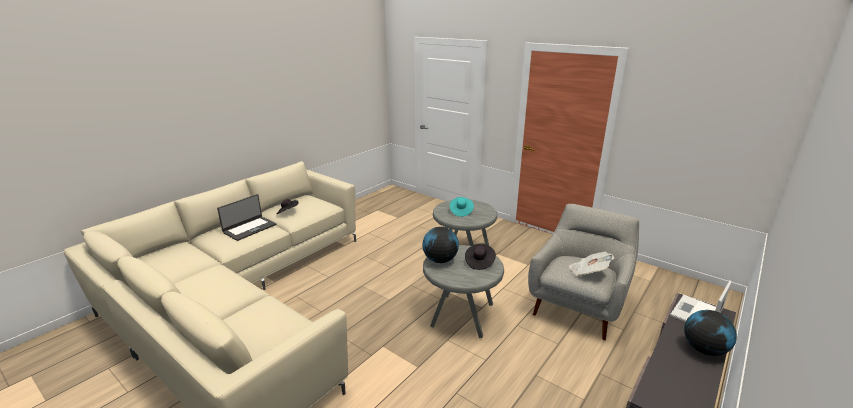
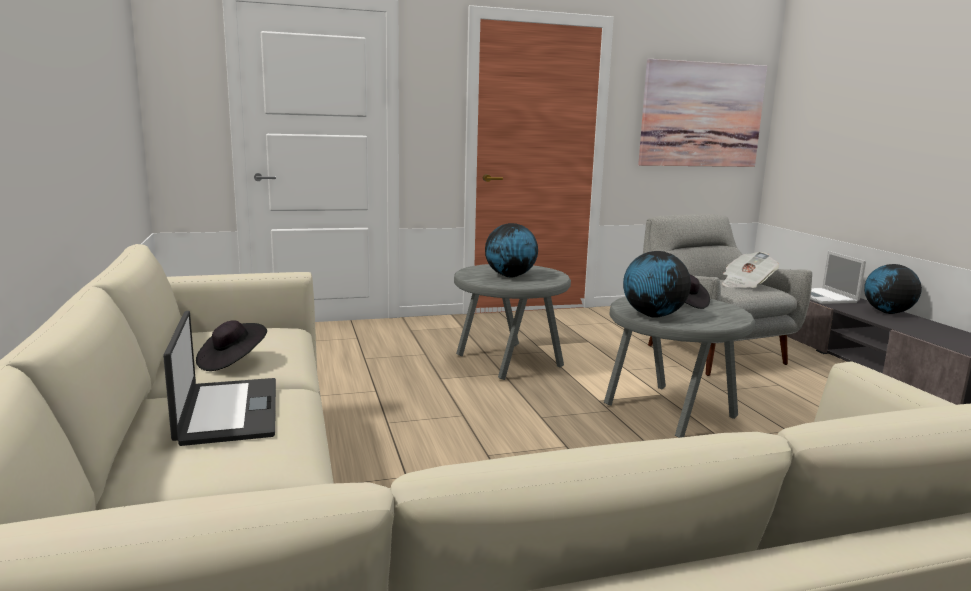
camera: 55 degrees left, 10 degrees down
turquoise hat [449,197,474,217] -> globe [485,223,538,277]
none -> picture [638,59,767,167]

